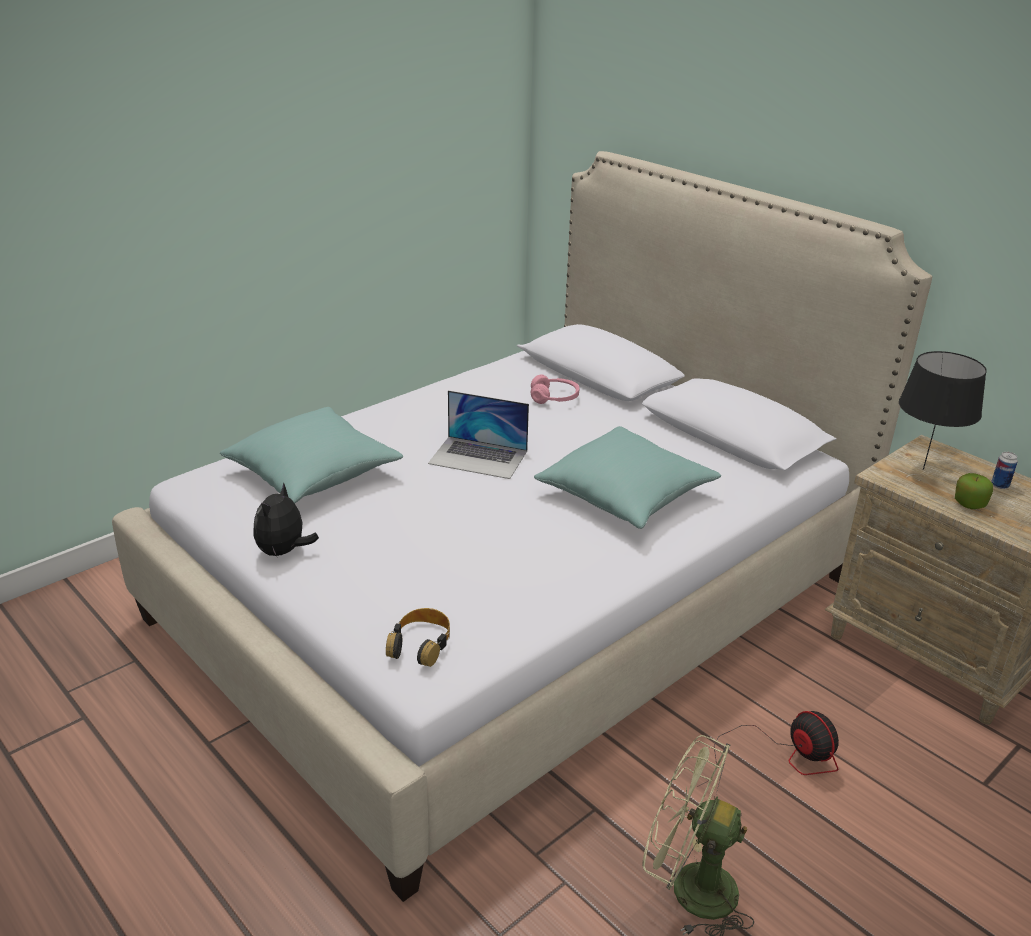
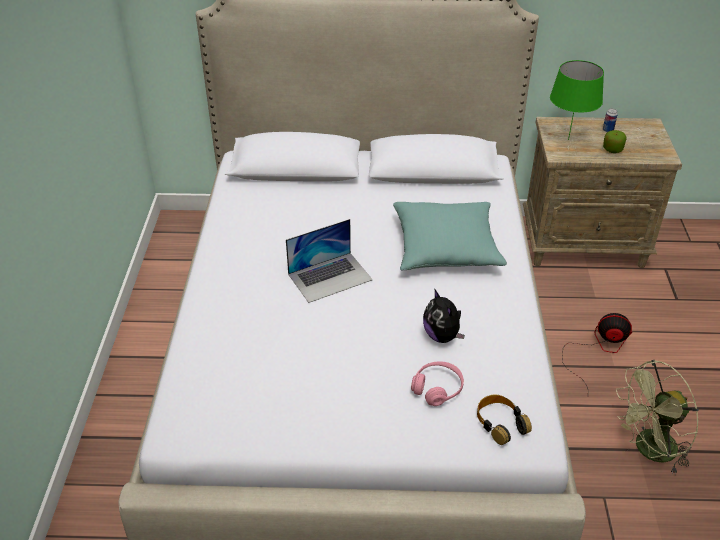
camera: 45 degrees left, 10 degrees up
turquoise pillow [220,407,403,503] -> none
plush toy [253,482,319,557] -> plush toy moved to [423,290,465,343]
pink headphones [531,374,579,404] -> pink headphones moved to [411,361,464,406]
black table lamp [899,351,987,470] -> green table lamp [550,60,604,140]

